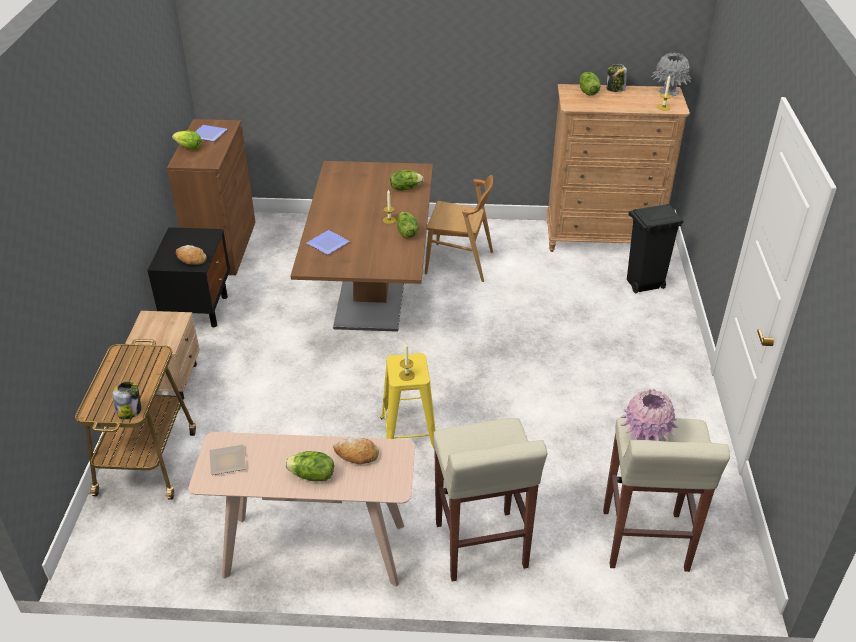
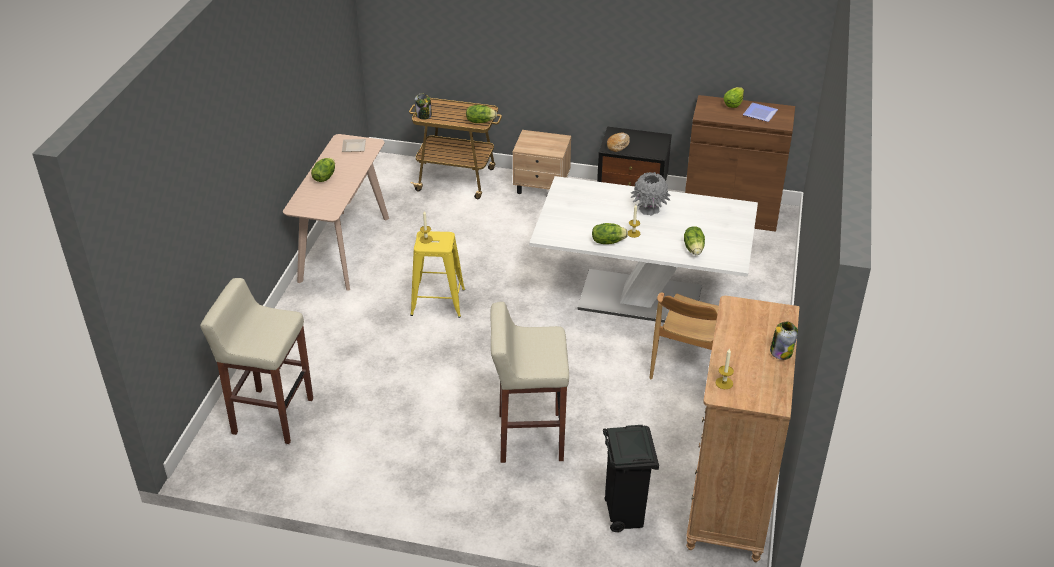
camera: 100 degrees right, 0 degrees up
brown dining table [291,161,433,332] -> white dining table [529,176,758,323]
plate [307,230,350,255] -> none
bread [333,437,379,464] -> none
beige stool [433,418,547,582] -> beige stool moved to [490,302,569,463]
lettuce [579,72,601,96] -> lettuce moved to [466,105,497,123]
pink vase [620,389,678,441] -> none
grey vase [652,52,692,97] -> grey vase moved to [631,172,671,216]

